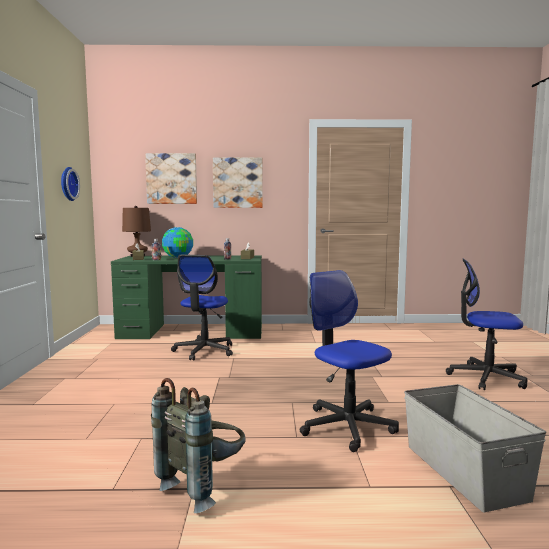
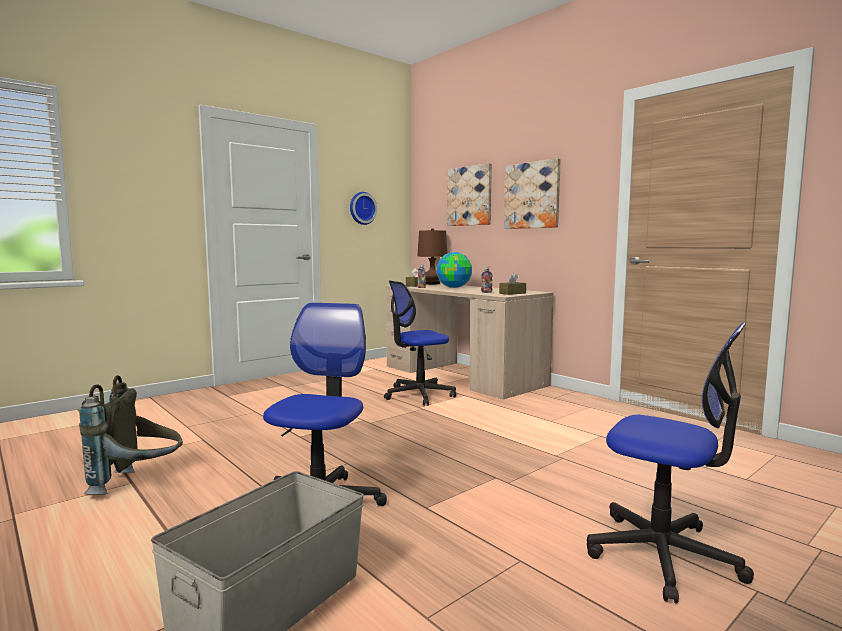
camera: 50 degrees right, 0 degrees up
green desk [111,255,262,339] -> beige desk [386,283,554,399]
office chair [446,258,527,390] -> office chair turned 150 degrees clockwise [587,322,754,603]

